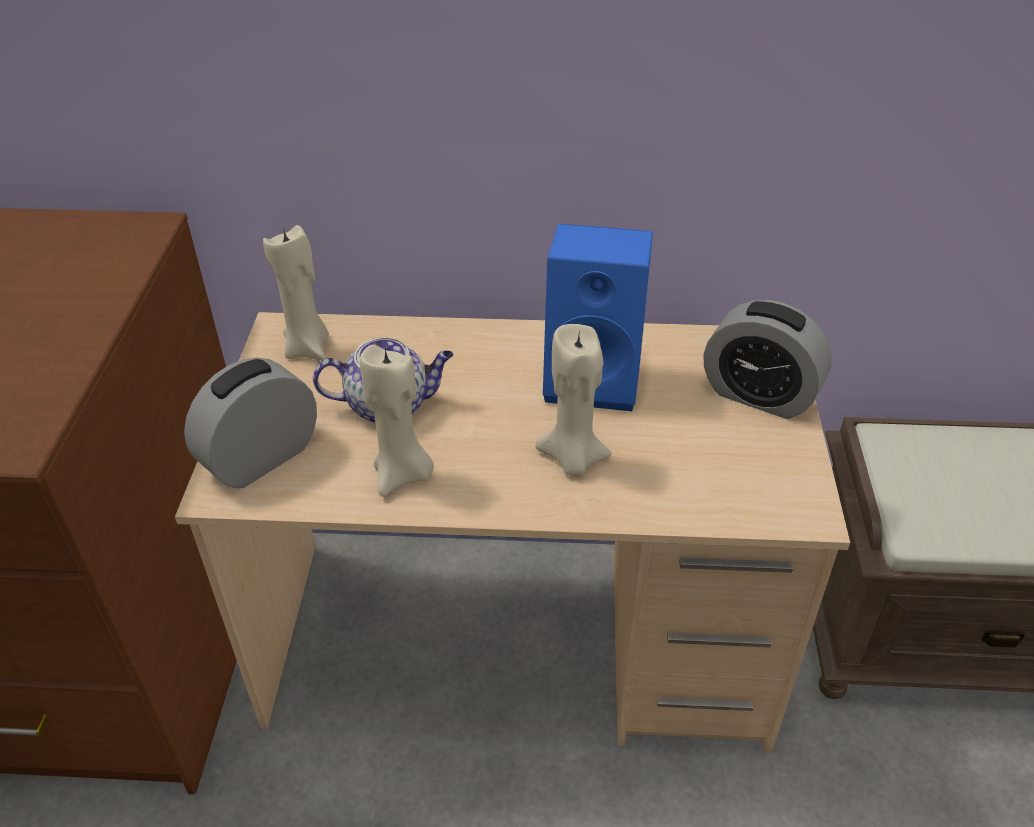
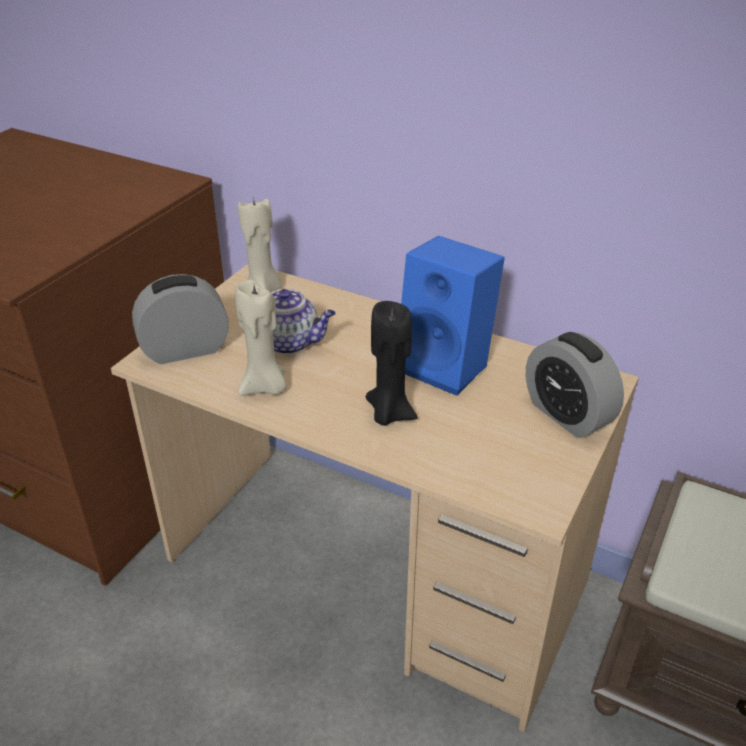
camera: 25 degrees right, 5 degrees down
beige candle [535,324,612,476] -> black candle [366,301,418,426]

